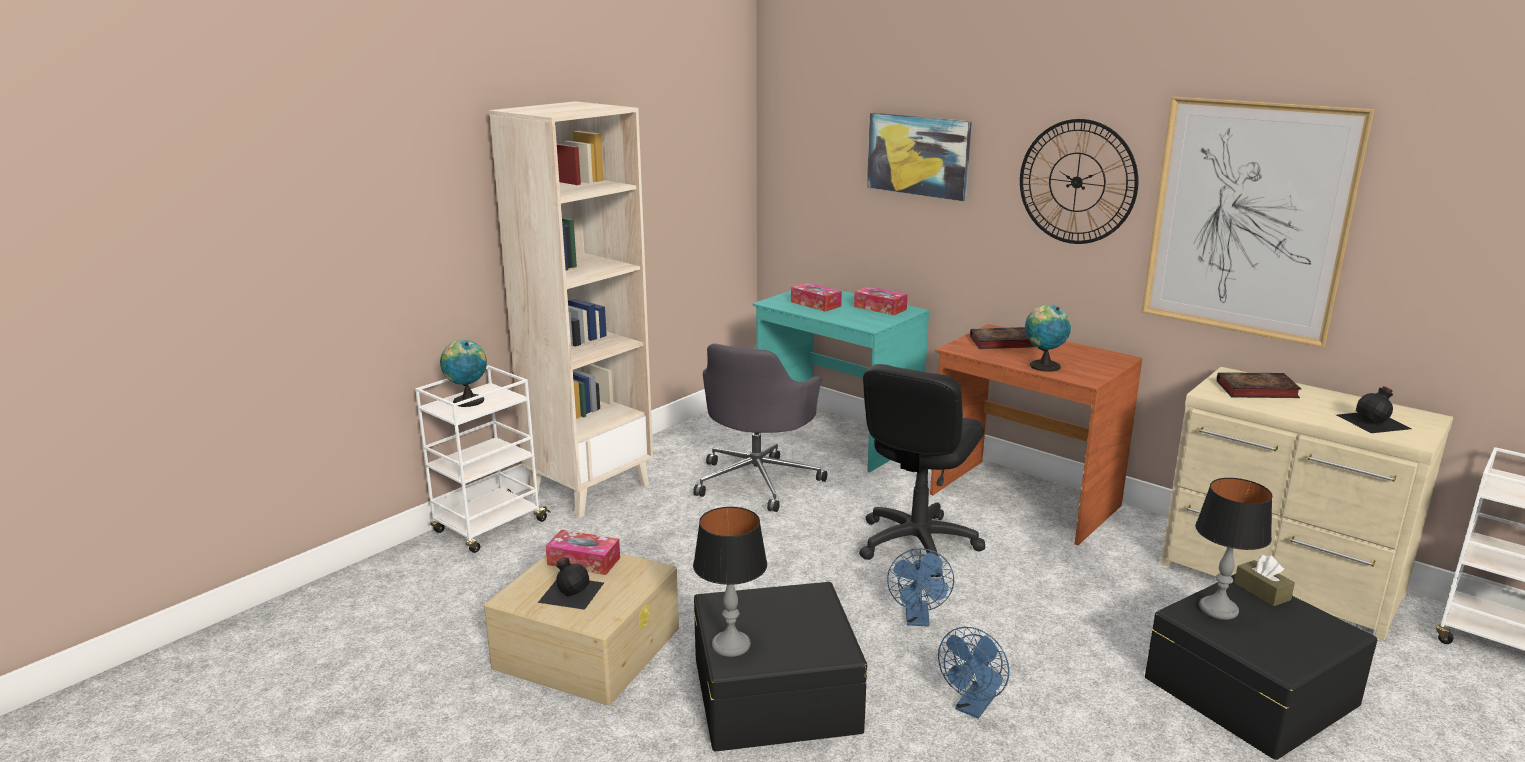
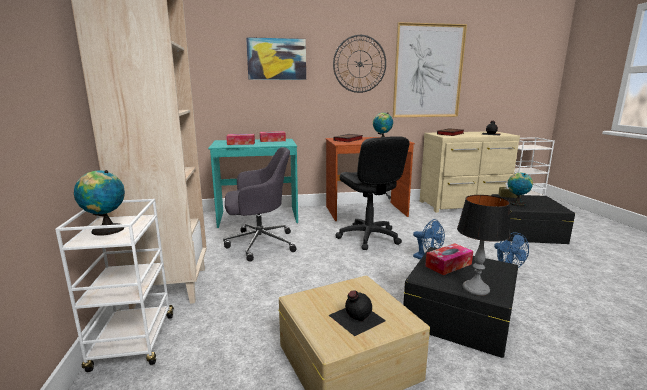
camera: 50 degrees left, 5 degrees down
tissue box [546,530,620,575] -> tissue box moved to [425,243,473,275]
grey office chair [693,343,827,512] -> grey office chair turned 75 degrees counterclockwise [223,147,297,262]
table lamp [1195,478,1272,620] -> globe [508,173,533,206]

